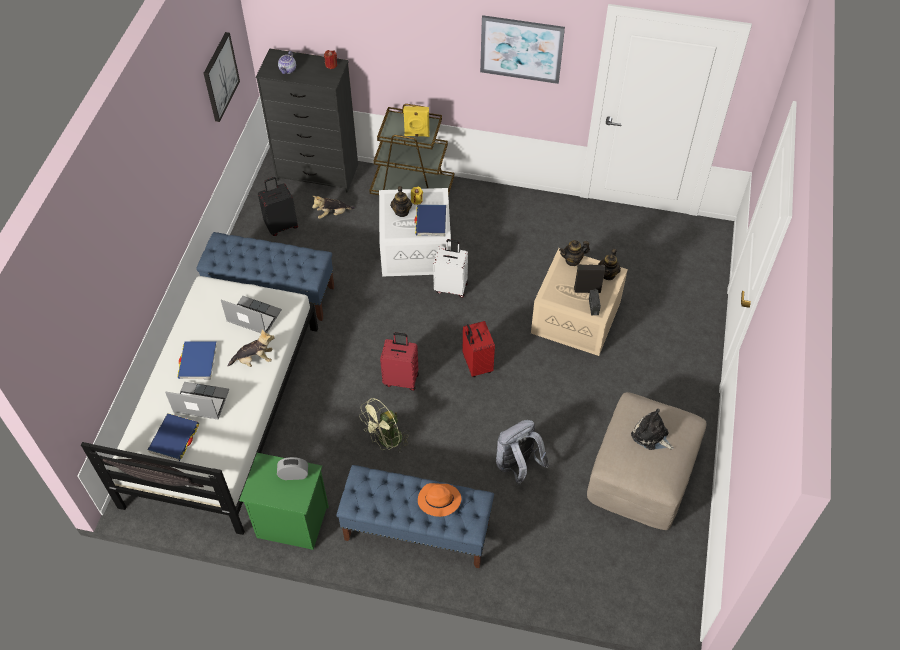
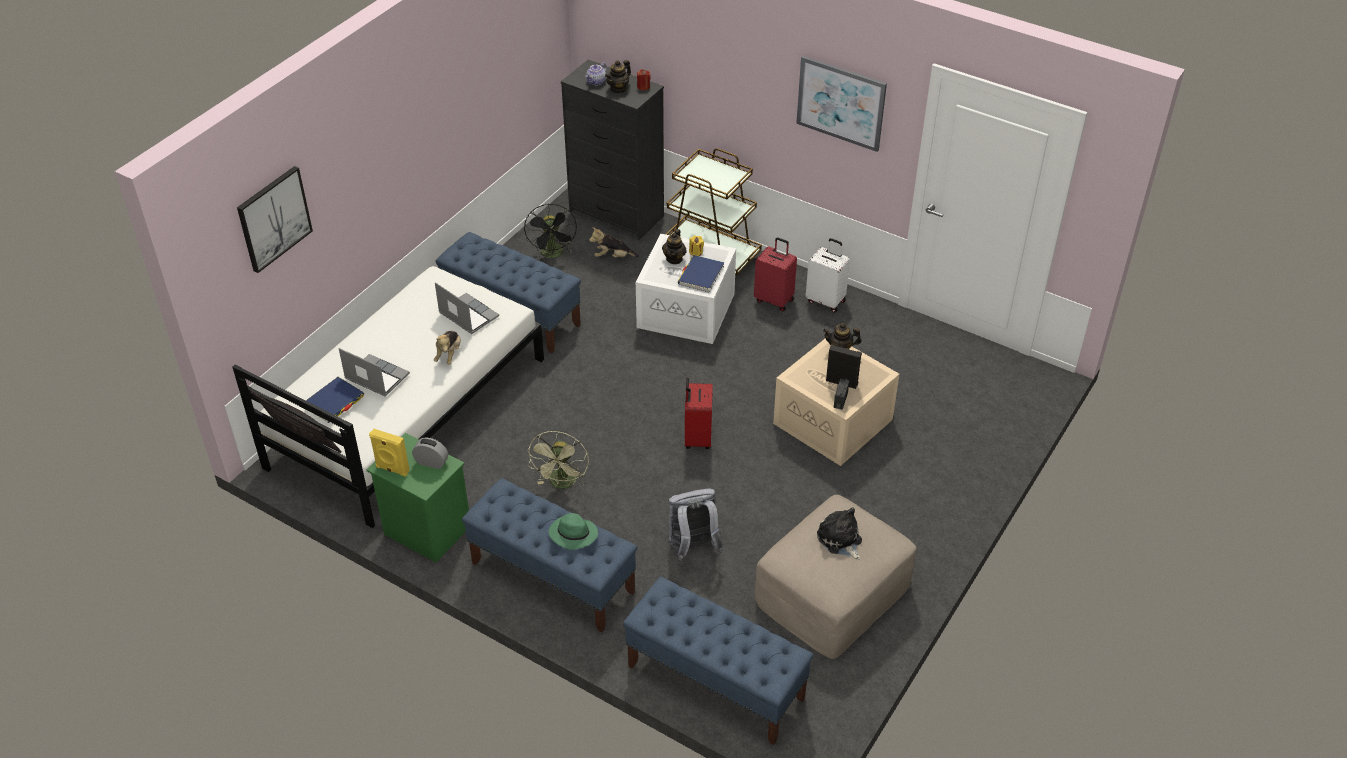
camera: 20 degrees right, 10 degrees down
blue book [177,342,217,380] -> none
picture [203,32,240,122] -> picture moved to [237,166,313,273]
plush toy [227,329,275,367] -> plush toy turned 90 degrees clockwise [434,331,461,365]
black suitcase [258,177,298,236] -> black fan [524,204,577,258]
green fan [359,398,410,452] -> green fan turned 60 degrees counterclockwise [528,431,589,489]
red suitcase [380,332,419,391] -> red suitcase moved to [754,237,797,312]
yellow speaker [403,106,430,137] -> yellow speaker moved to [369,429,410,476]
orange hat [418,483,461,517] -> green hat [549,513,598,550]
white suitcase [433,239,468,298] -> white suitcase moved to [806,238,850,313]
teapot [598,249,621,280] -> teapot moved to [605,60,631,94]
none -> blue bench [623,577,814,745]

